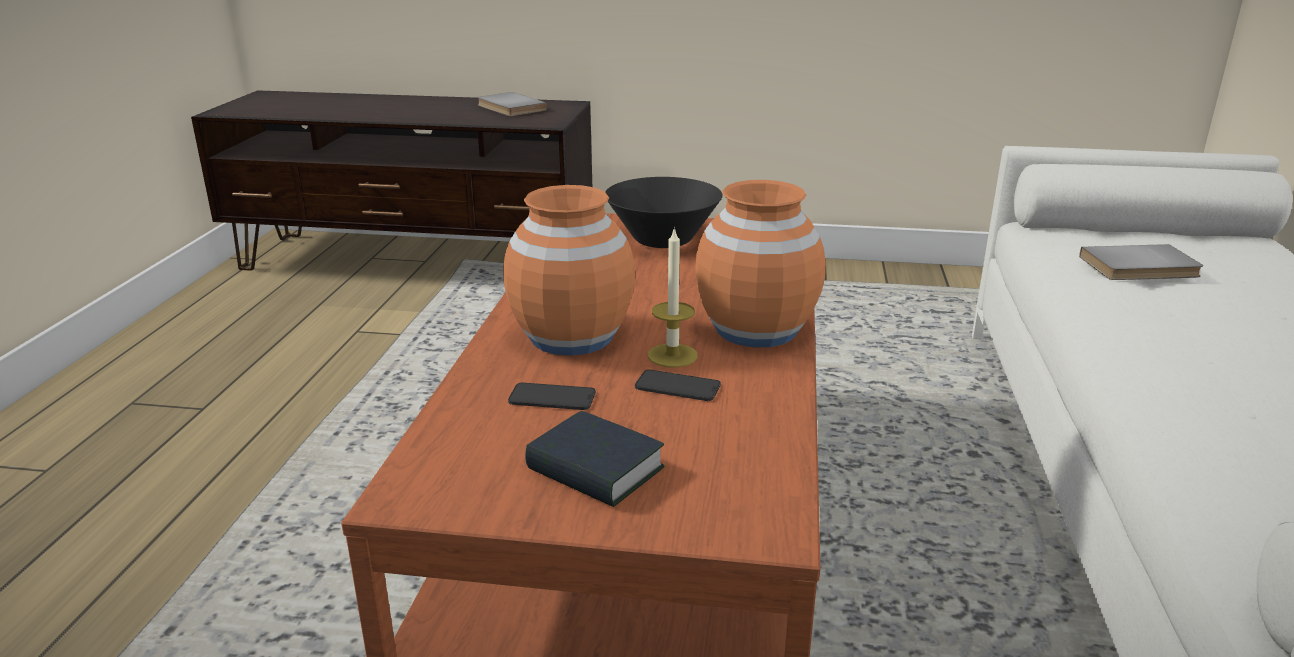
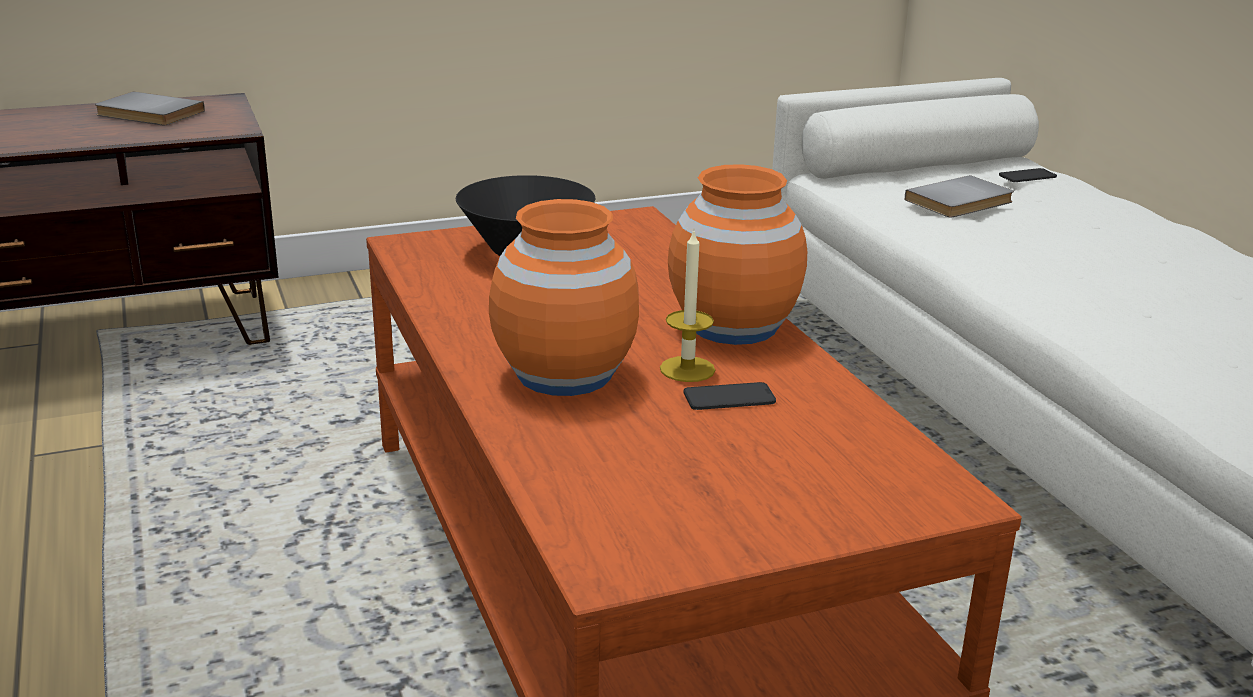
camera: 30 degrees left, 0 degrees up
phone [508,383,596,410] -> phone moved to [999,168,1057,182]
book [525,411,664,507] -> none

